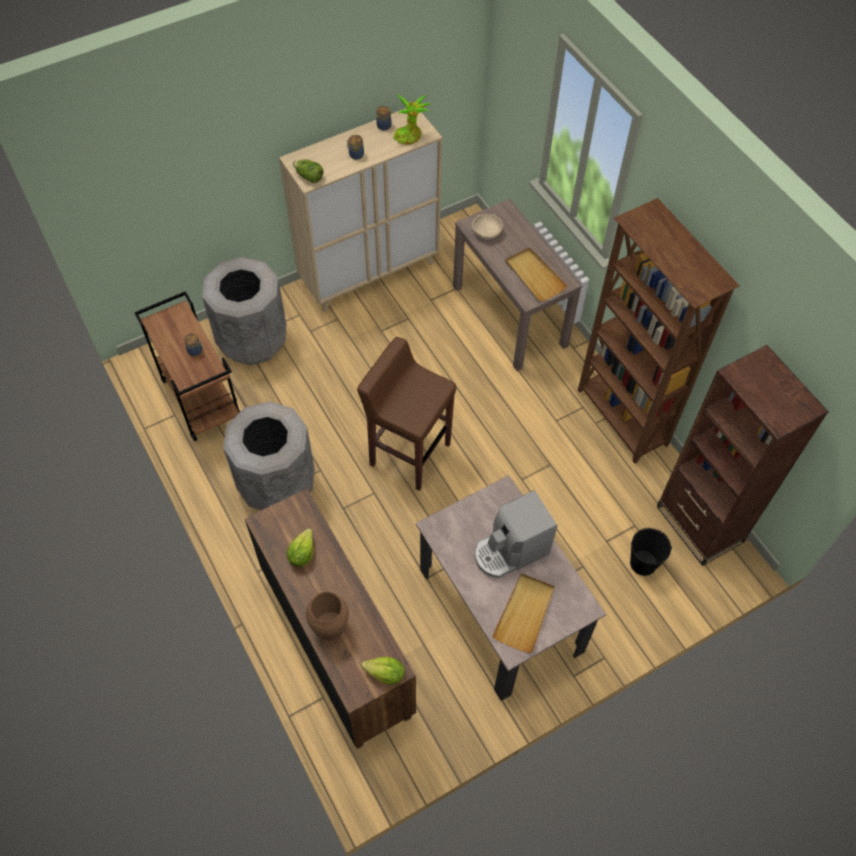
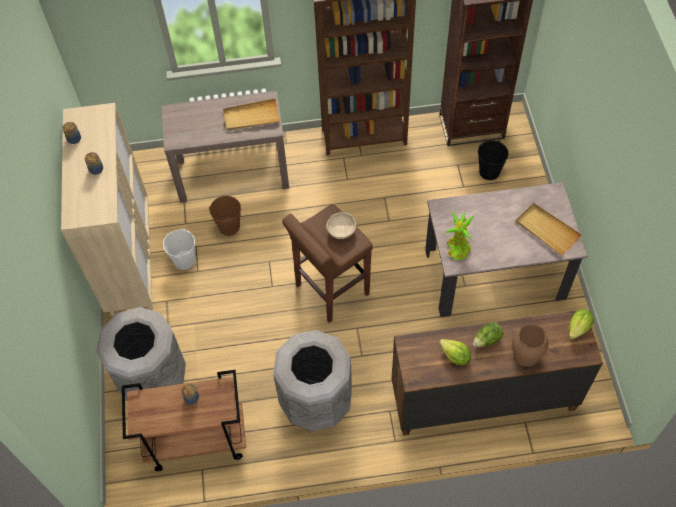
camera: 65 degrees left, 0 degrees up
lettuce [293,160,323,183] -> lettuce moved to [472,322,504,347]
potted plant [393,93,431,145] -> potted plant moved to [444,212,475,261]
beige bowl [472,214,503,240] -> beige bowl moved to [326,212,356,239]
coffee machine [475,490,557,578] -> none
none -> white bucket [163,228,195,270]
none -> brown bucket [209,196,241,236]

